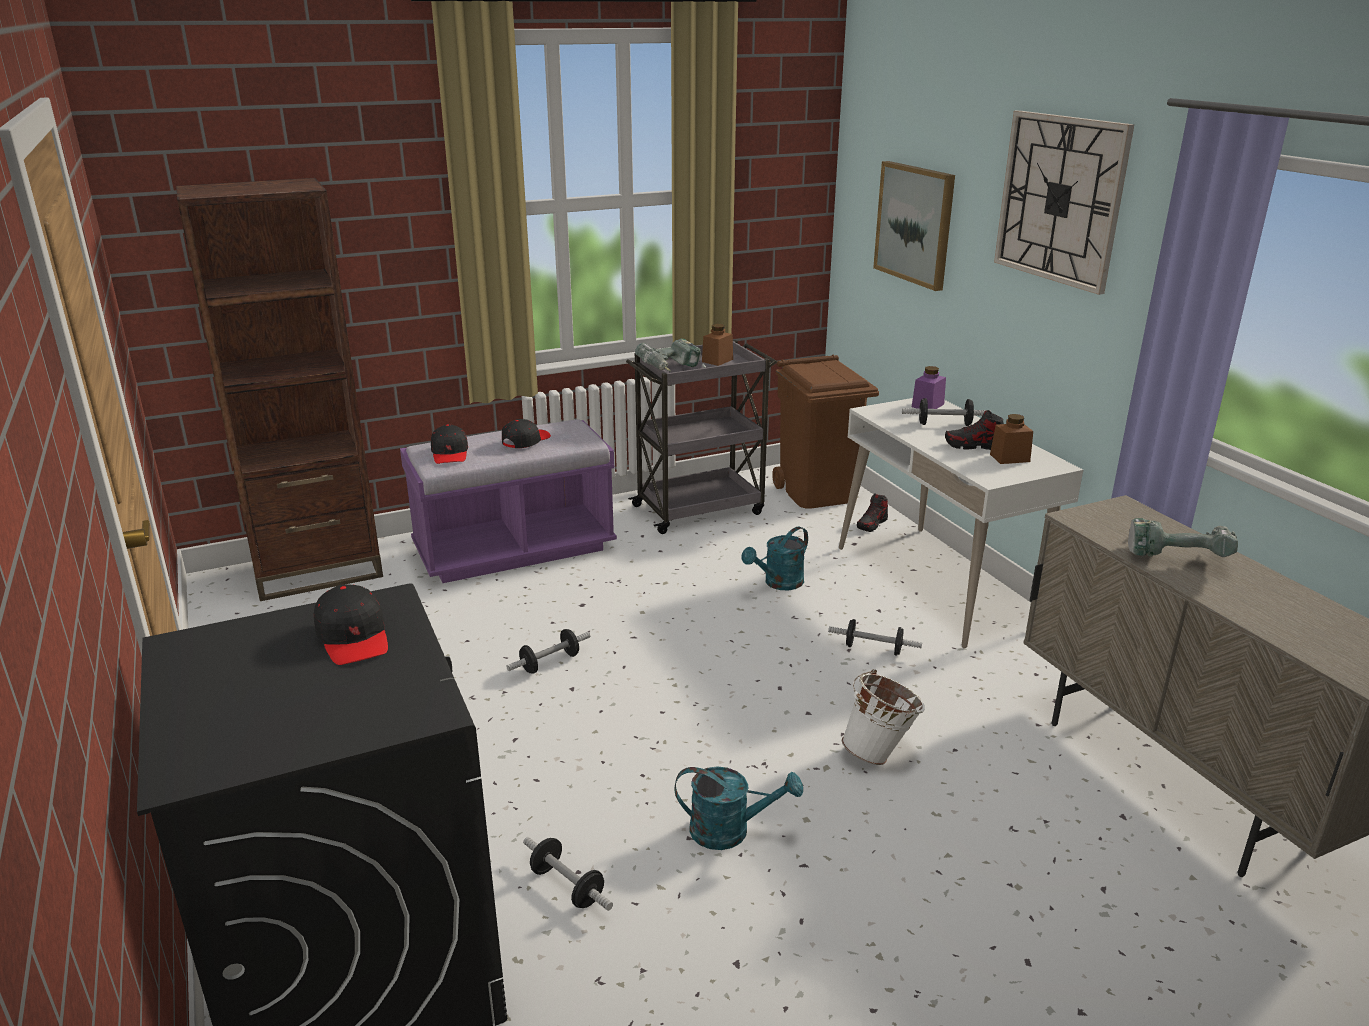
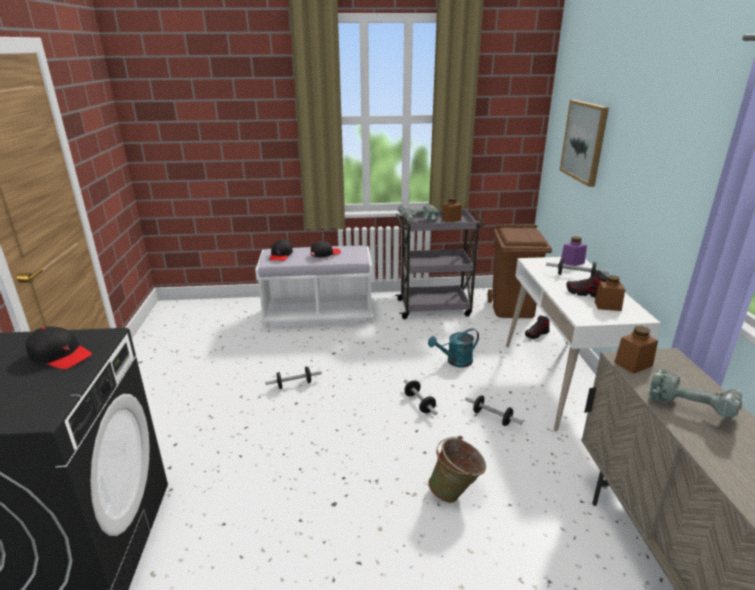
camera: 20 degrees right, 0 degrees up
brown bookcase [176,178,383,601] -> none
black cap [314,584,388,665] -> black cap turned 60 degrees counterclockwise [25,326,92,369]
purple bench [400,419,617,583] -> white bench [256,245,373,327]
dumbbell [523,837,613,911] -> dumbbell moved to [404,379,438,415]
turquoise watering can [674,766,803,850] -> none
white bucket [842,669,925,765] -> green bucket [428,436,486,503]
wall clock [994,110,1134,295] -> none
none -> brown jar [614,326,658,374]

